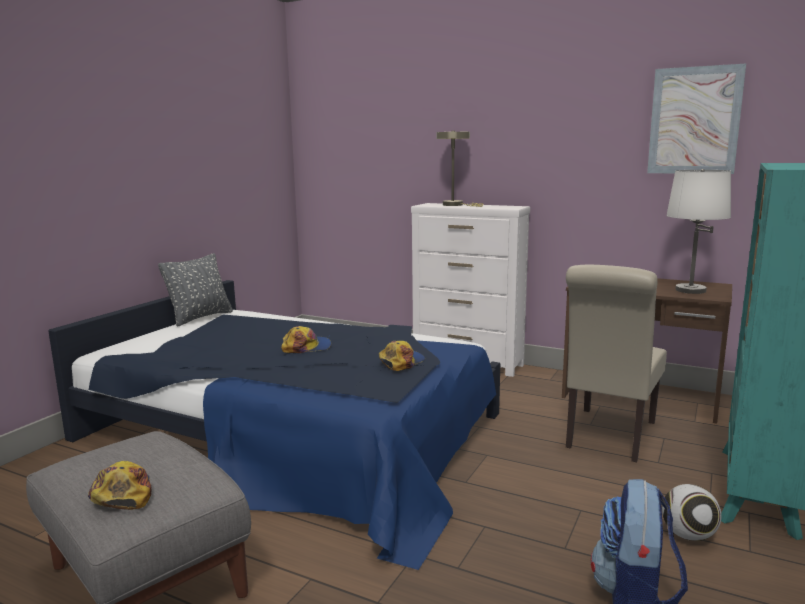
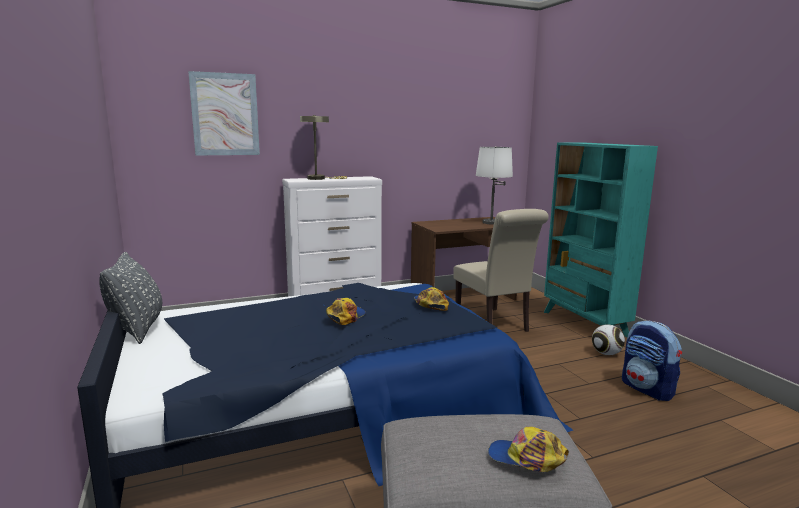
camera: 50 degrees left, 0 degrees up
picture [647,64,746,174] -> picture moved to [188,71,260,155]

